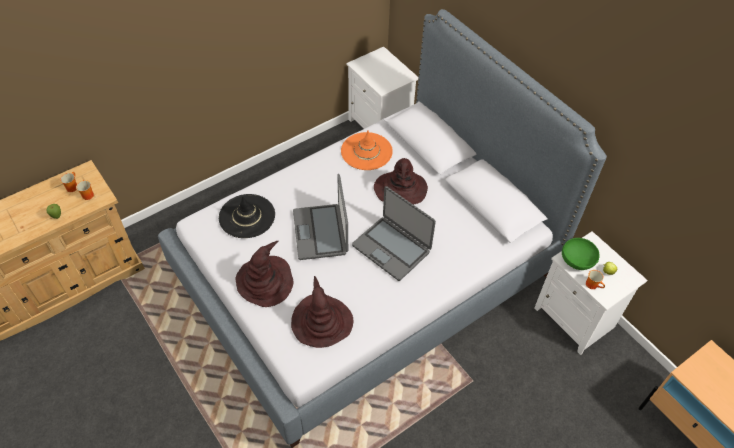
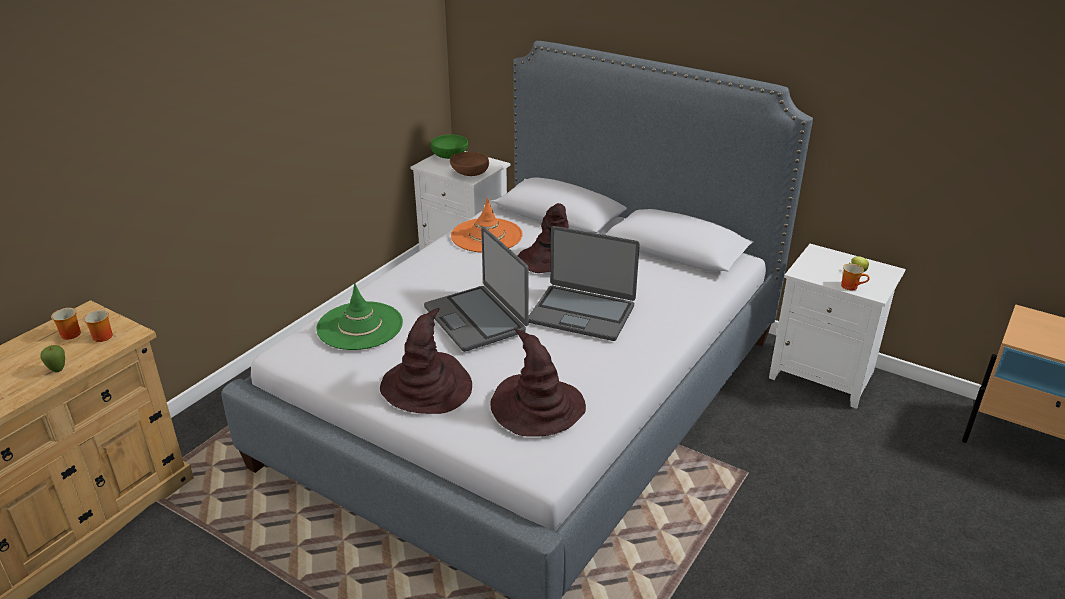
camera: 20 degrees left, 20 degrees down
black hat [219,194,275,238] -> green hat [316,284,403,350]
green bowl [562,238,599,270] -> green bowl moved to [431,135,468,159]
none -> brown bowl [450,152,489,176]

